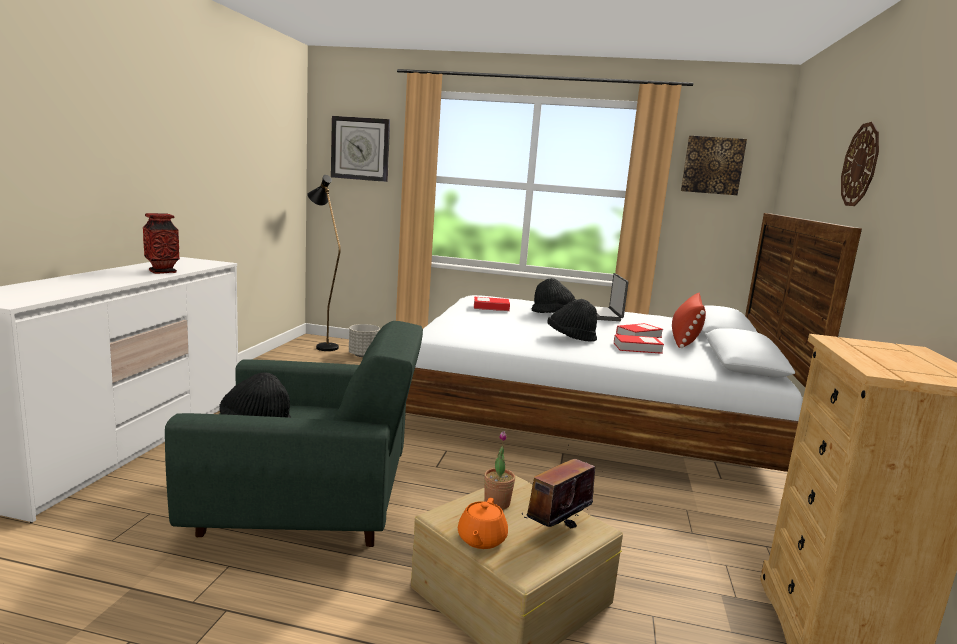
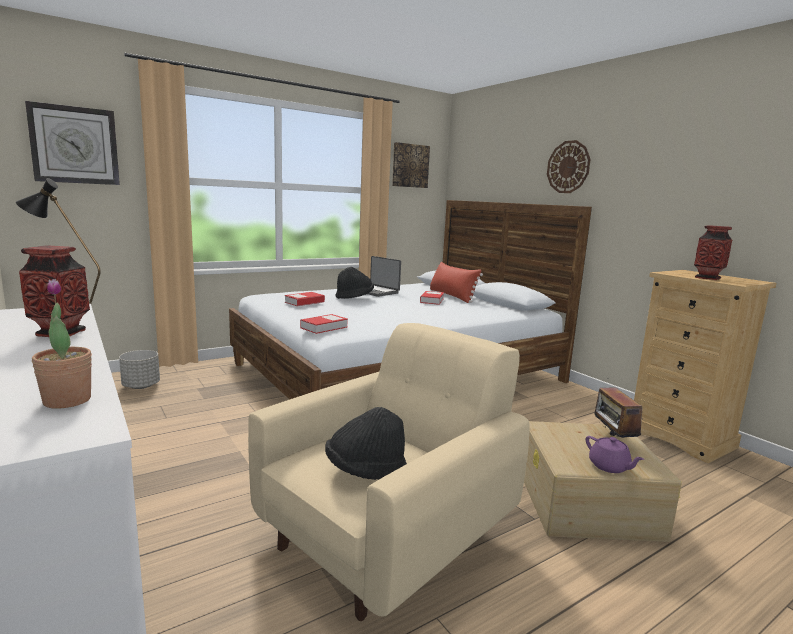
camera: 45 degrees left, 0 degrees up
green armchair [165,321,423,547] -> beige armchair [248,323,530,621]
orange teapot [458,498,508,549] -> purple teapot [586,436,644,473]
potted plant [484,431,515,510] -> potted plant moved to [32,279,92,409]
black hat [547,299,597,342] -> none
book [614,334,664,354] -> book moved to [300,314,348,334]
none -> vase [694,225,732,280]

